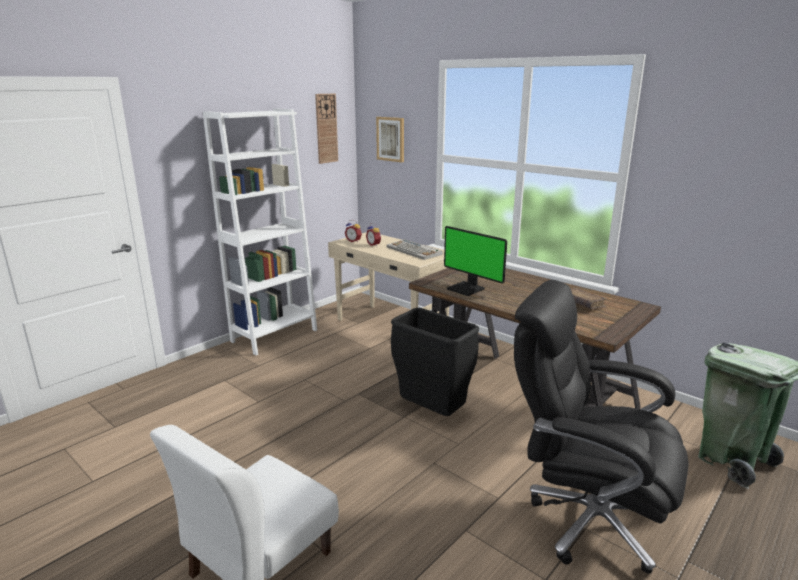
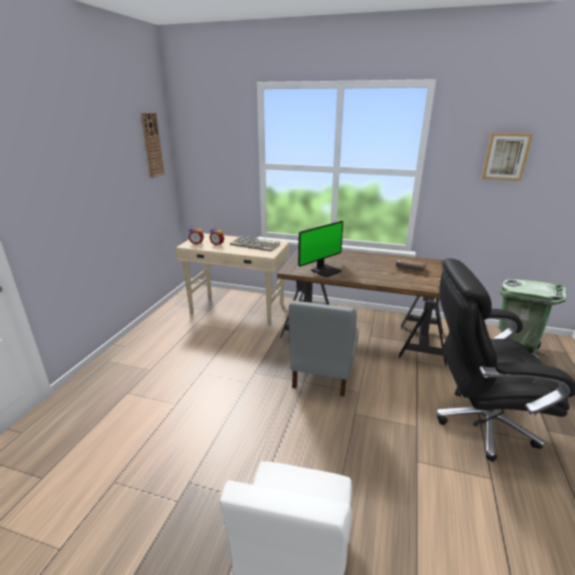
camera: 25 degrees left, 5 degrees up
white bookcase [203,108,317,355] -> none
picture [376,117,404,162] -> picture moved to [481,133,533,181]
black trash can [391,308,479,416] -> grey chair [288,300,358,396]
monitor [444,226,507,296] -> monitor turned 60 degrees counterclockwise [298,221,343,277]

